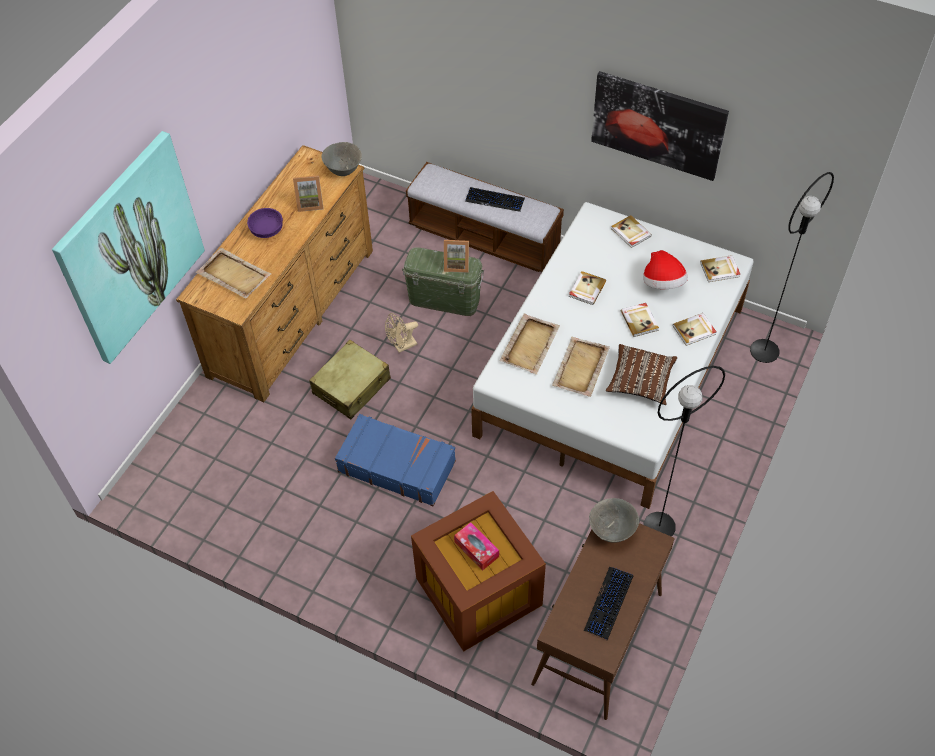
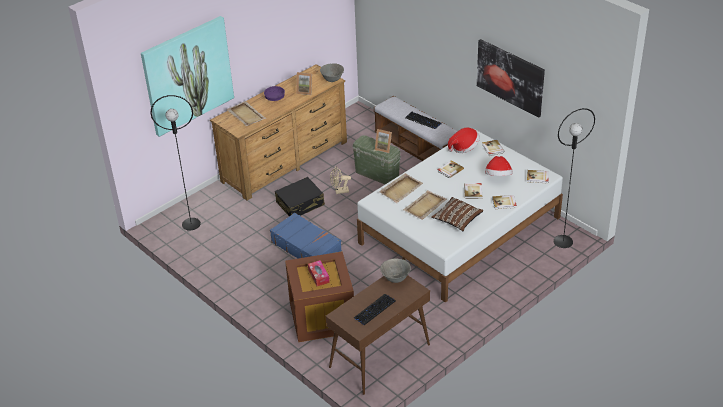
camera: 20 degrees right, 15 degrees down
beige suitcase [309,340,391,419] -> black suitcase [275,177,325,216]
black floor lamp [644,366,725,537] -> black floor lamp moved to [150,95,201,230]
none -> hat [448,127,480,153]

